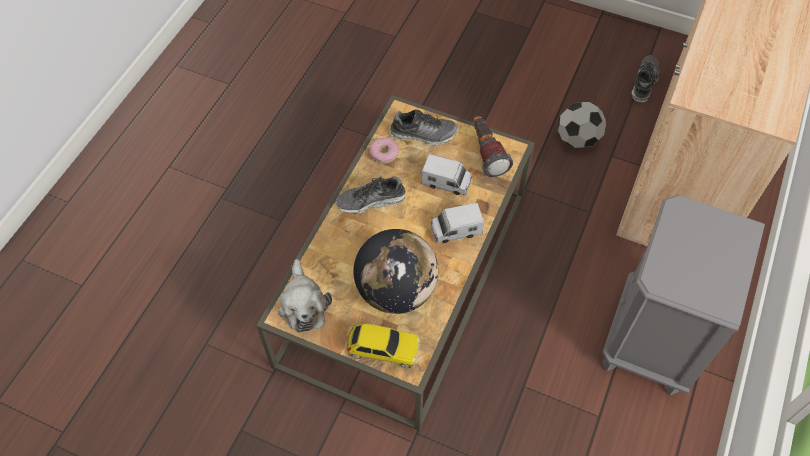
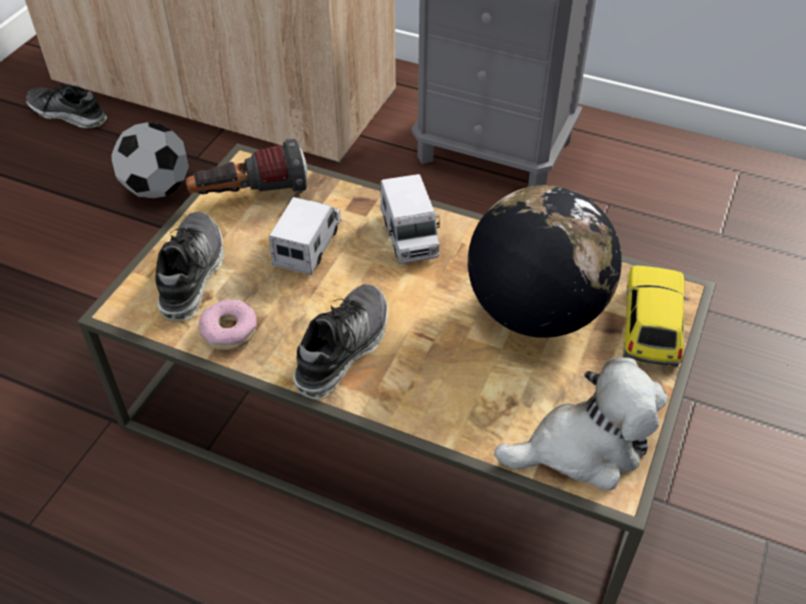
camera: 90 degrees left, 10 degrees down
shoe [336,176,406,214] -> shoe turned 135 degrees counterclockwise [293,284,388,399]

